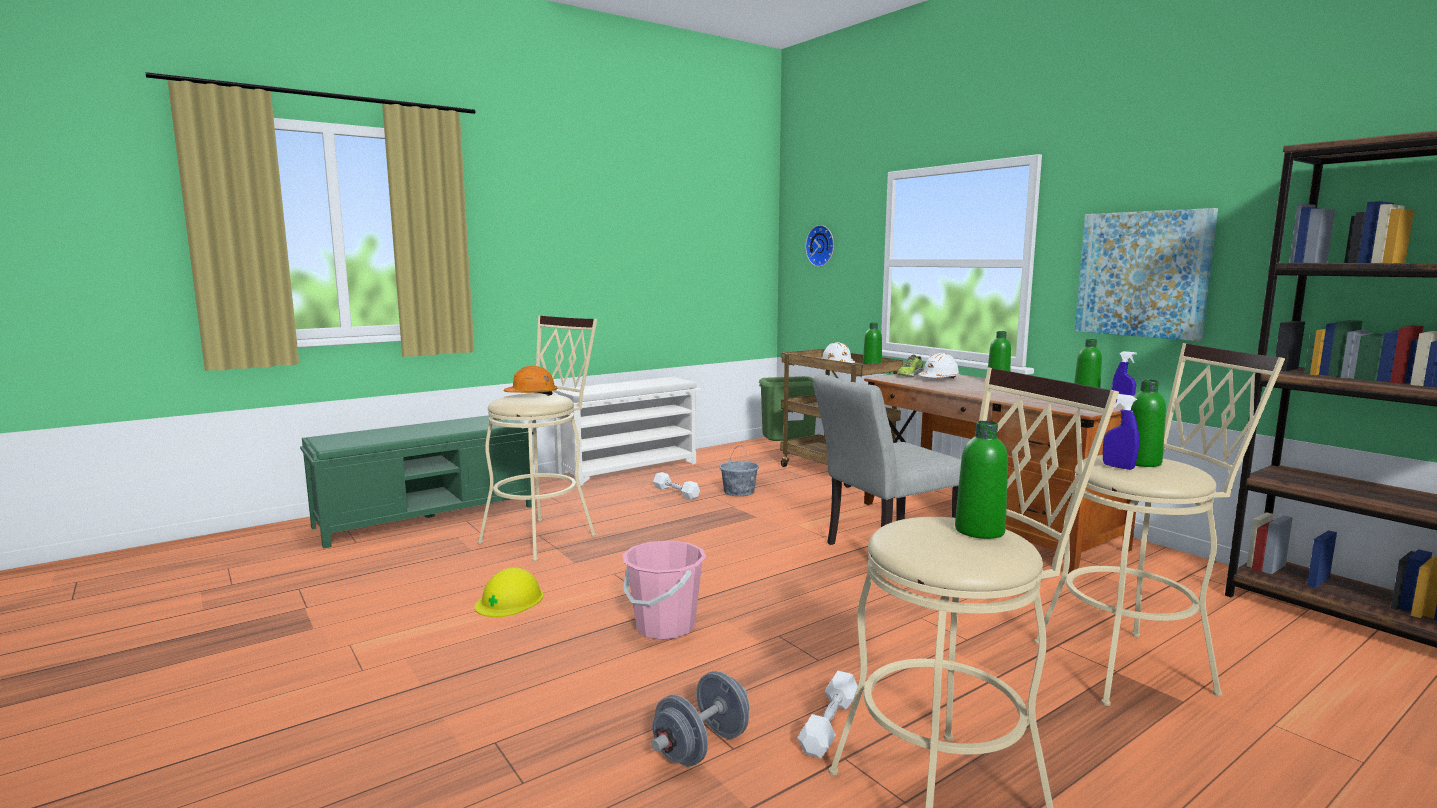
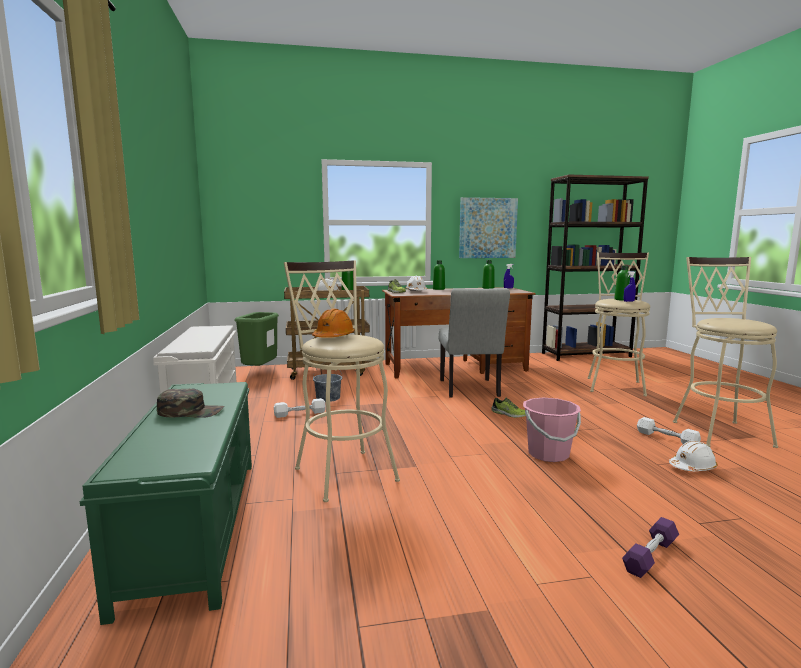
camera: 65 degrees left, 0 degrees up
yellow hard hat [475,568,543,617] -> none
grey dumbbell [652,671,749,767] -> white hard hat [669,441,718,471]
wall clock [805,225,834,267] -> none
green bottle [955,421,1008,539] -> none
none -> green cap [157,388,224,418]
none -> shoe [491,398,526,418]
none -> purple dumbbell [622,517,679,578]

